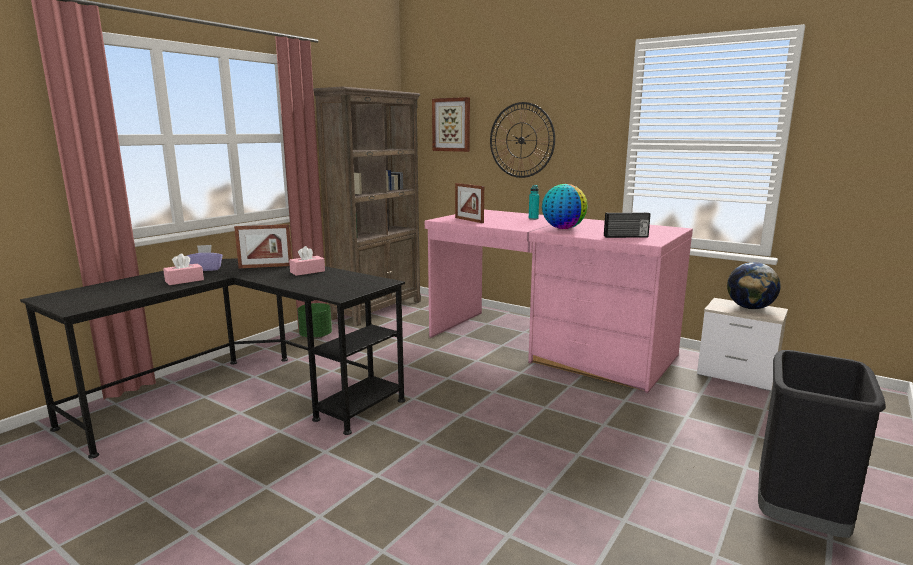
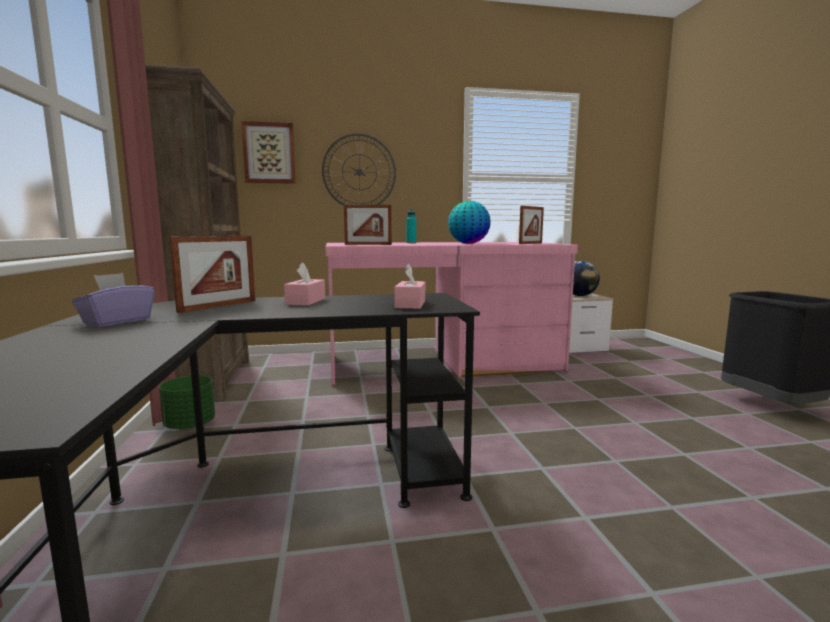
camera: 45 degrees left, 5 degrees down
pink tissue box [163,254,204,285] -> pink tissue box moved to [394,264,425,309]
radio [604,212,650,238] -> picture frame [519,206,544,244]

